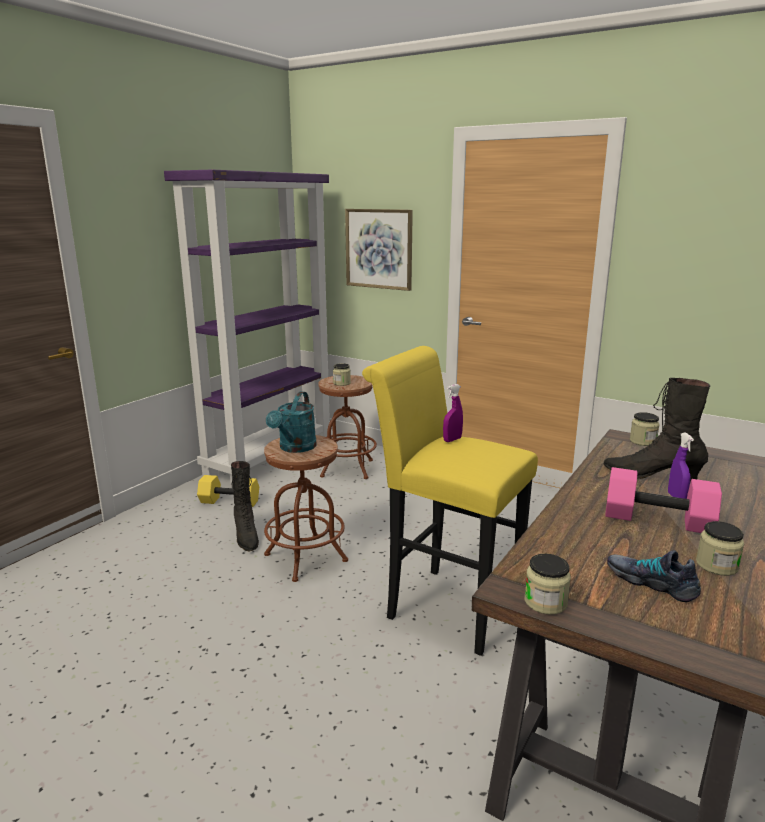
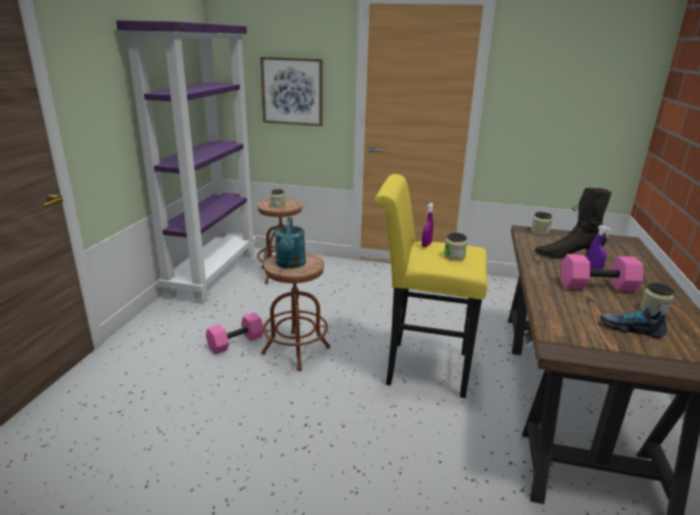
camera: 20 degrees left, 5 degrees up
yellow dumbbell [197,475,259,507] -> none
black boot [231,461,259,552] -> pink dumbbell [206,313,263,355]
jar [525,554,571,615] -> jar moved to [444,232,467,261]

